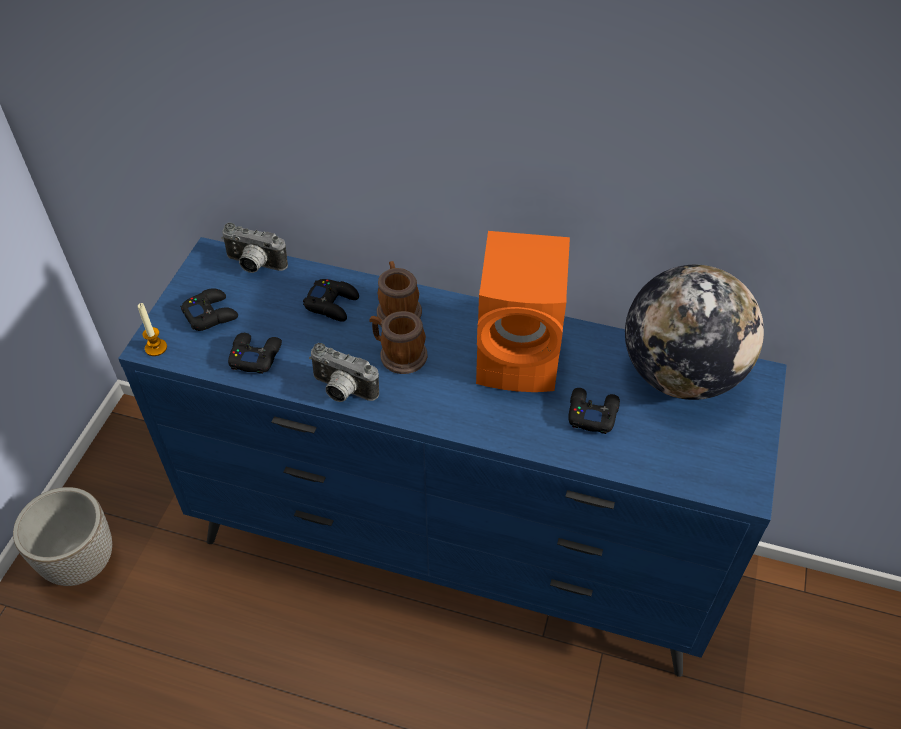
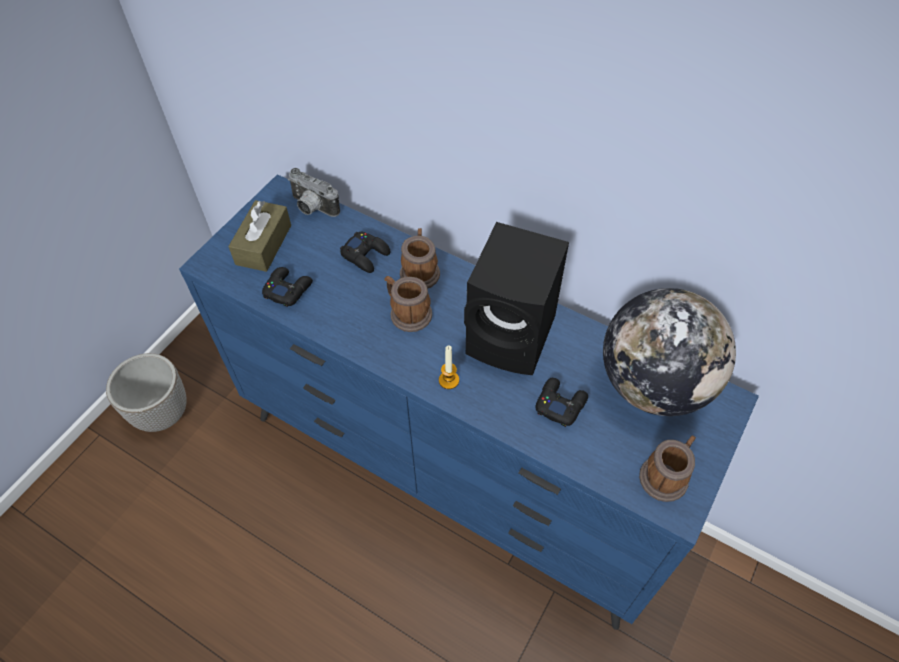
camera: 15 degrees right, 5 degrees up
candle [138,303,167,356] -> candle moved to [439,345,459,389]
black game controller [180,288,238,331] -> brown tissue box [228,200,291,272]
camera [309,343,379,402] -> none
orange speaker [476,231,570,392] -> black speaker [464,222,569,375]
none -> mug [639,435,696,502]

